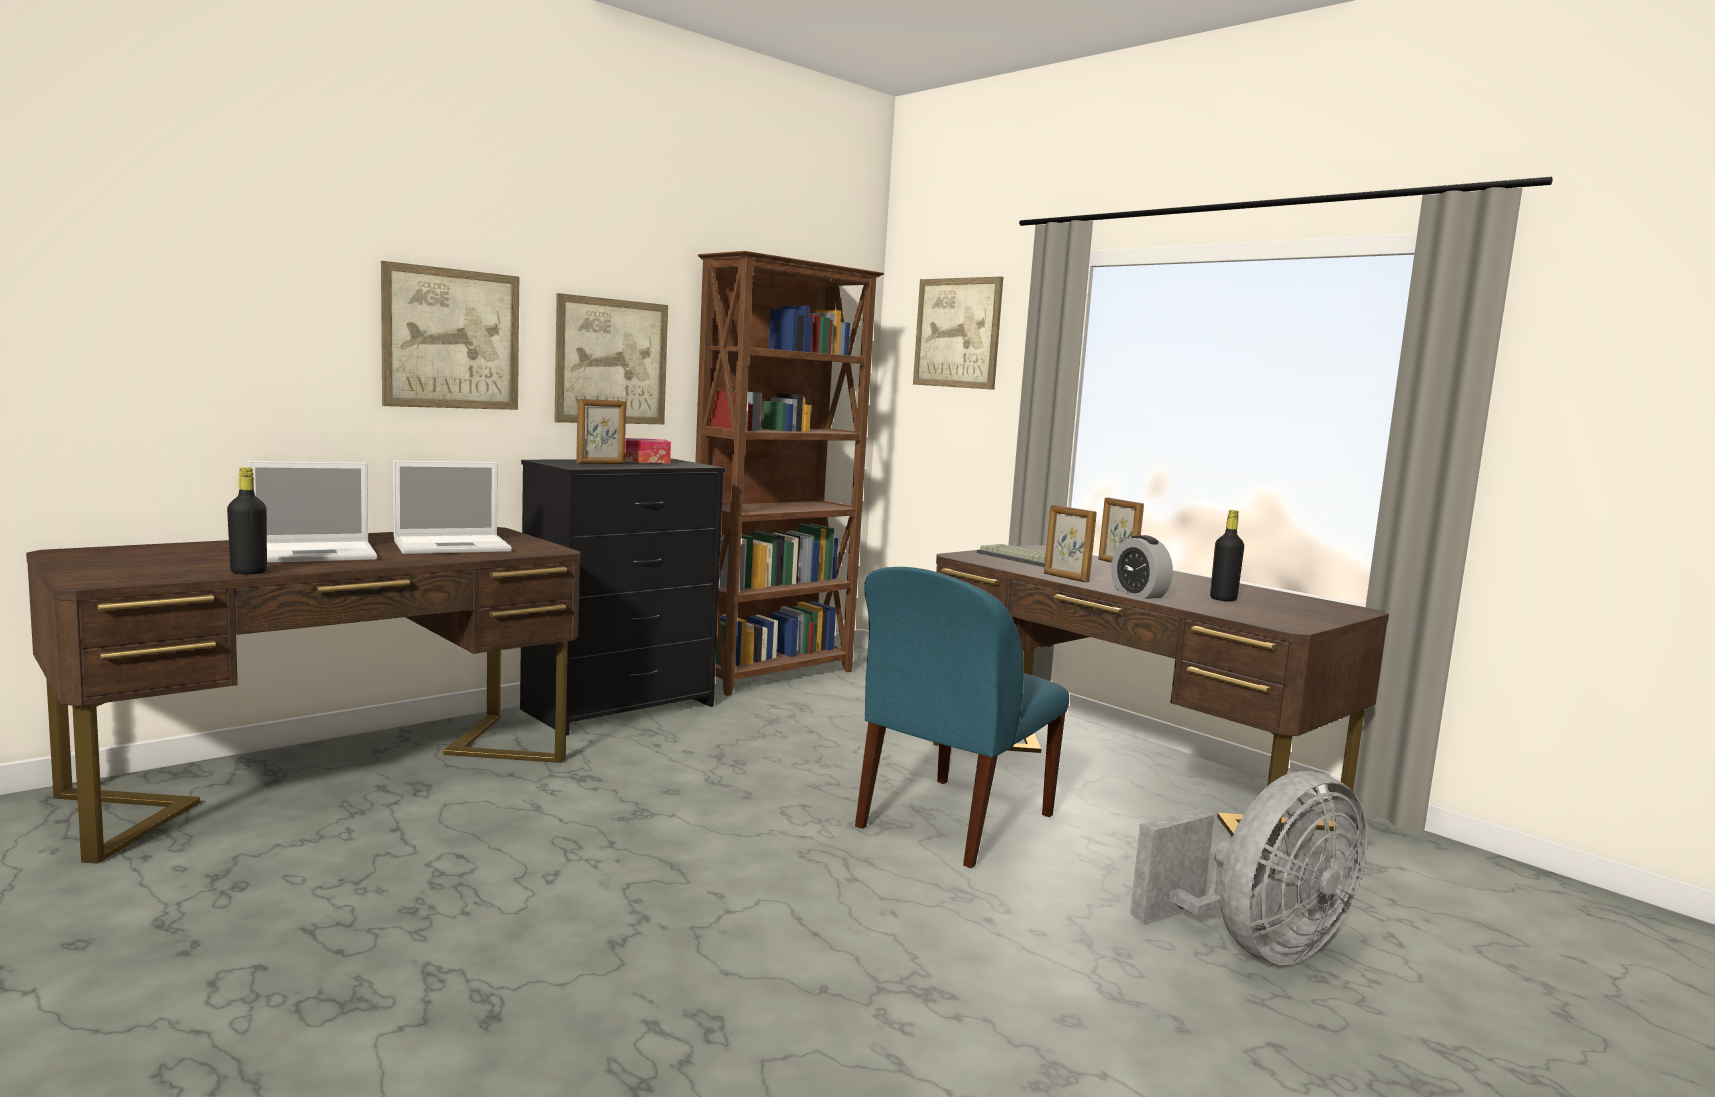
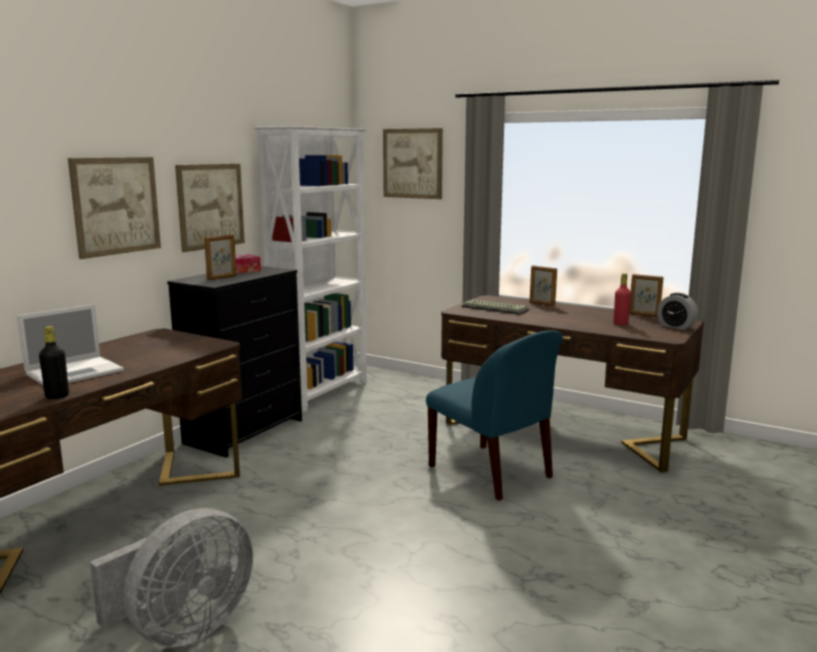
camera: 15 degrees left, 5 degrees up
laptop [393,461,512,554] -> none
brown bookcase [695,251,884,696] -> white bookcase [254,126,368,412]
blue chair [855,567,1069,868] -> blue chair turned 60 degrees counterclockwise [426,330,563,501]
picture frame [1044,505,1097,582] -> picture frame moved to [629,274,663,317]
alarm clock [1111,535,1173,599] -> alarm clock moved to [657,293,698,330]
grey fan [1130,771,1367,965] -> grey fan moved to [90,508,253,647]
black bottle [1210,510,1244,601] -> red bottle [613,274,631,325]

